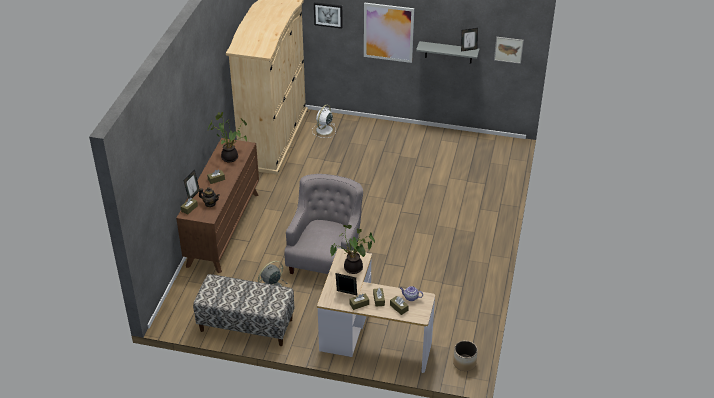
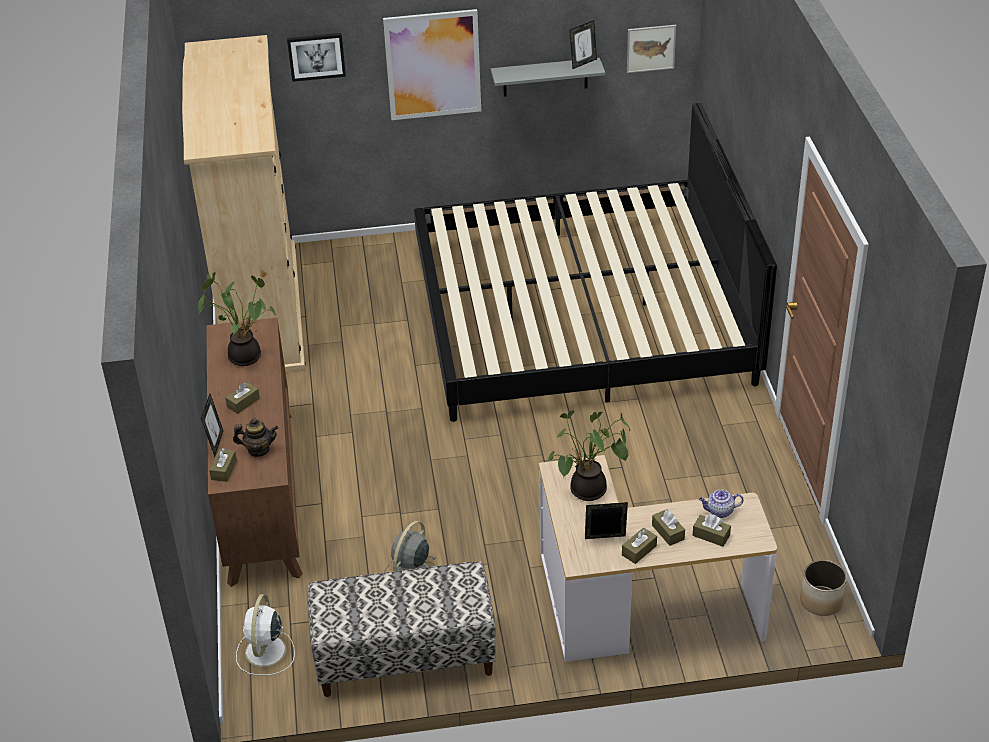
camera: 20 degrees left, 0 degrees up
grey armchair [284,174,363,274] -> none
white fan [312,105,336,138] -> white fan moved to [236,594,295,676]
none -> bed [414,103,777,422]

